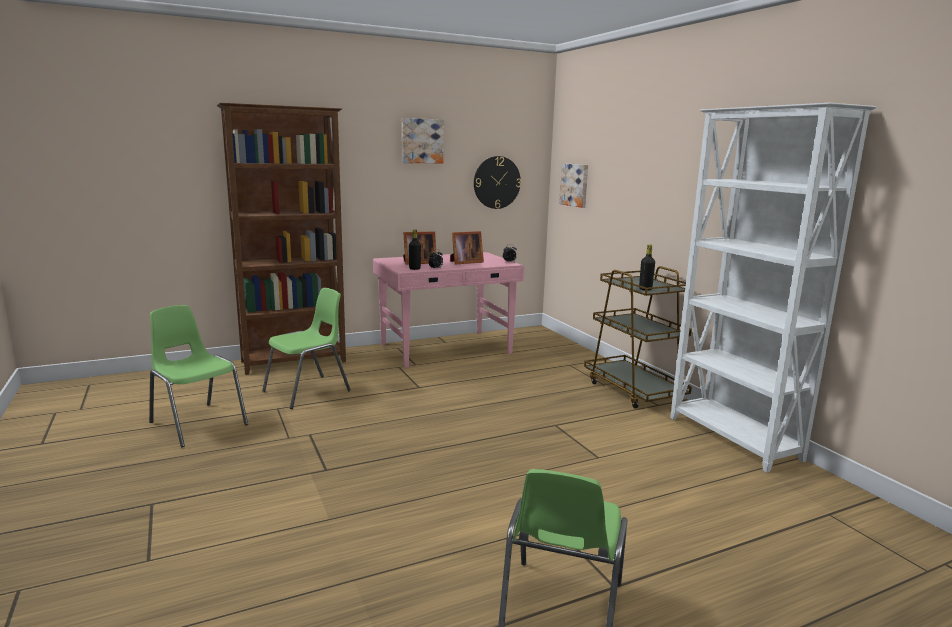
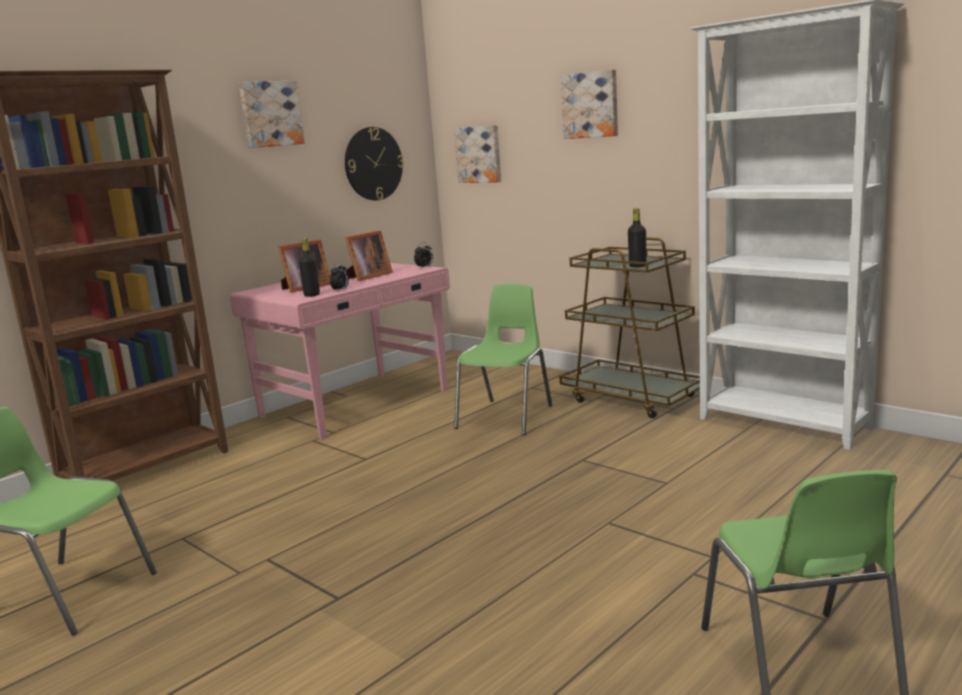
camera: 20 degrees left, 0 degrees up
green chair [262,288,351,409] -> green chair moved to [454,284,552,435]
none -> picture [561,69,618,139]

